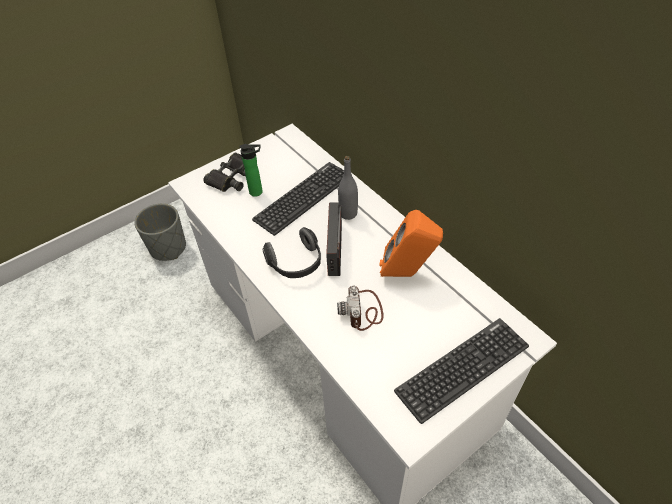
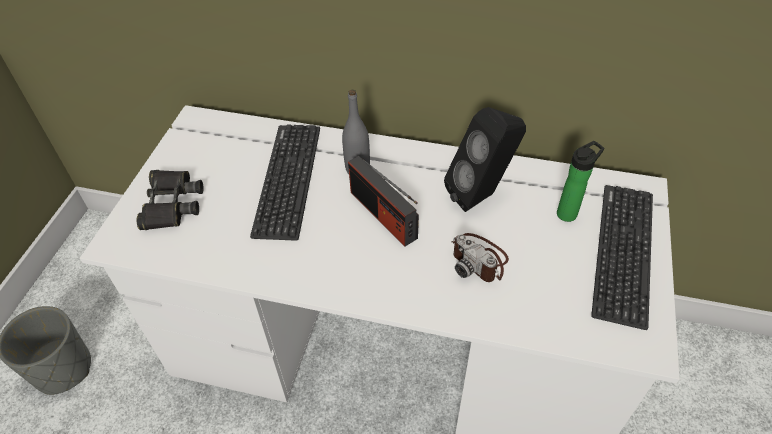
camera: 40 degrees left, 0 degrees up
bottle [239,144,263,197] -> bottle moved to [557,141,604,222]
headphones [262,227,321,278] -> none
orange speaker [379,210,443,277] -> black speaker [444,107,526,212]

